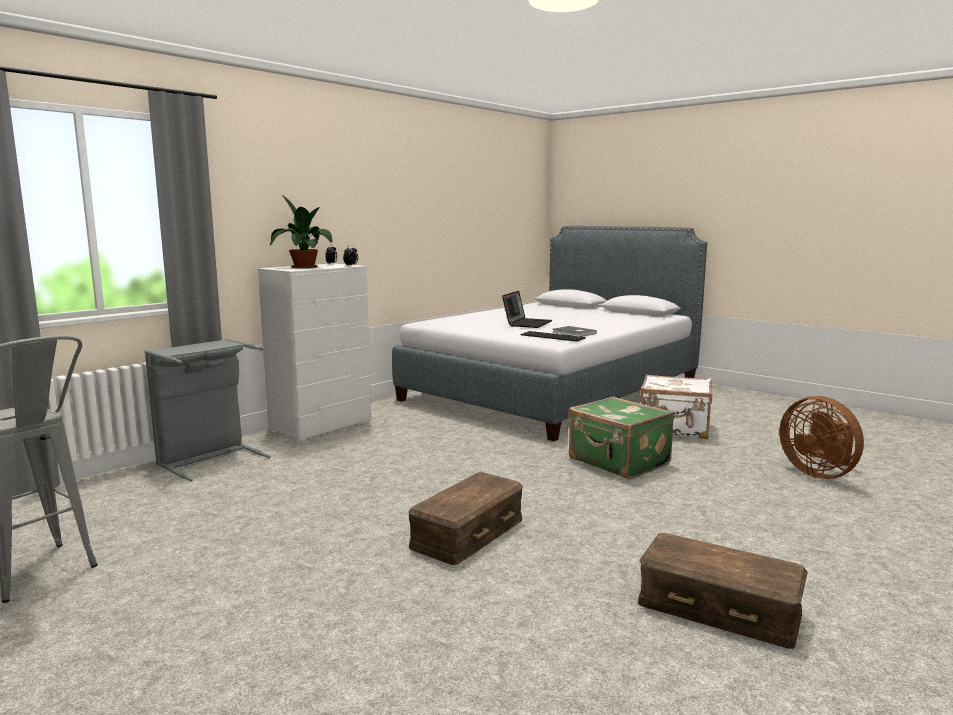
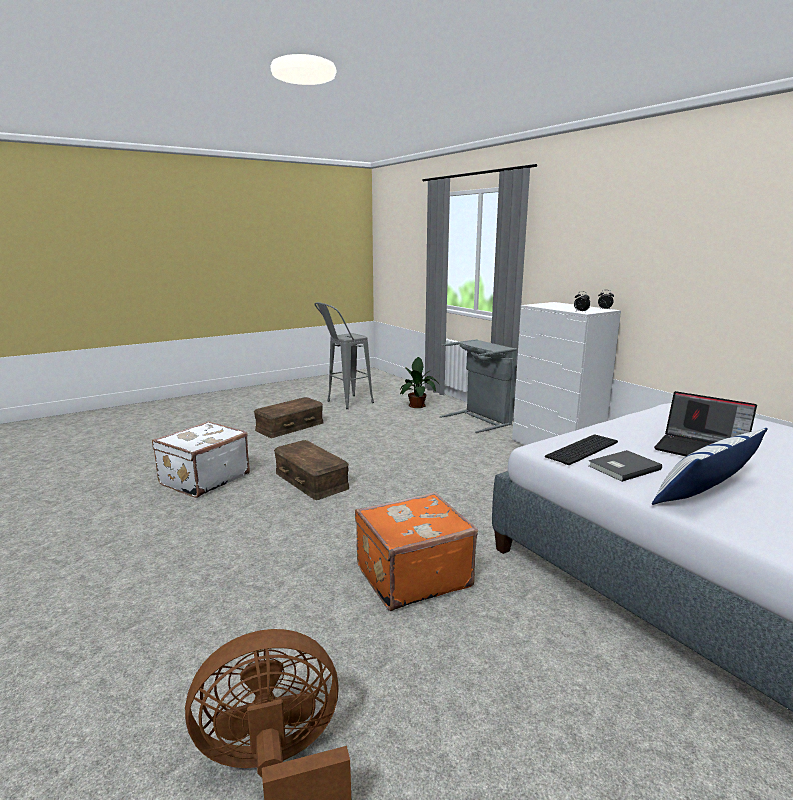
camera: 105 degrees right, 5 degrees up
potted plant [270,195,332,268] -> potted plant moved to [400,357,439,408]
green suitcase [568,396,674,479] -> orange suitcase [355,492,478,611]
brown storage box [638,533,808,649] -> brown storage box moved to [254,397,324,438]
white suitcase [640,374,712,439] -> white suitcase moved to [152,421,250,498]
none -> pillow [652,428,768,505]

